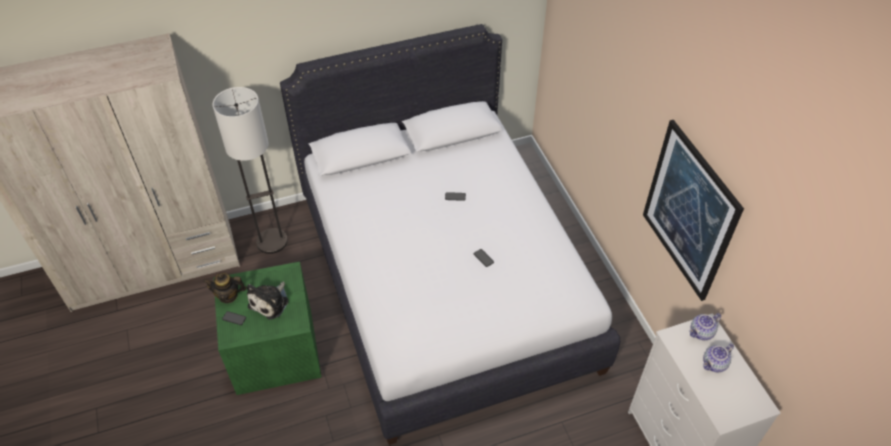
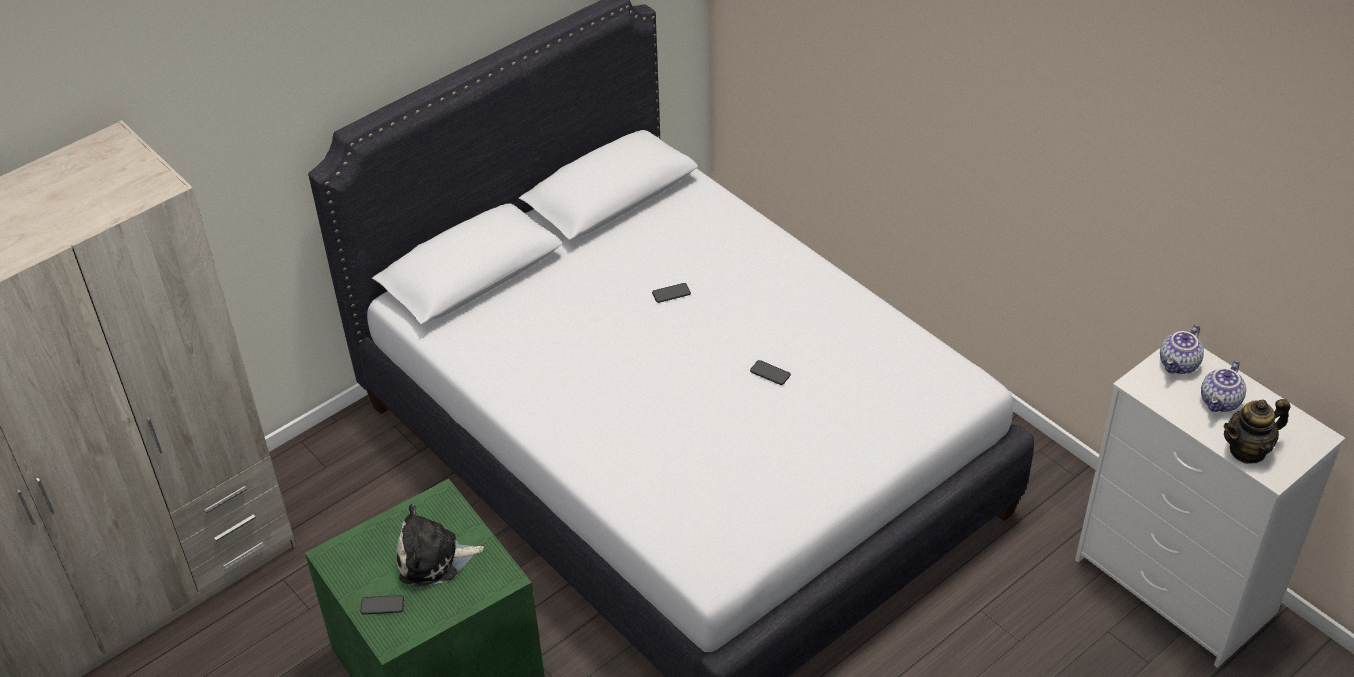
camera: 20 degrees left, 5 degrees down
teapot [203,273,246,303] -> teapot moved to [1224,399,1290,464]
floor lamp [212,87,288,254] -> none
plush toy [247,282,289,320] -> plush toy turned 75 degrees clockwise [396,504,484,587]
picture [643,120,744,301] -> none

